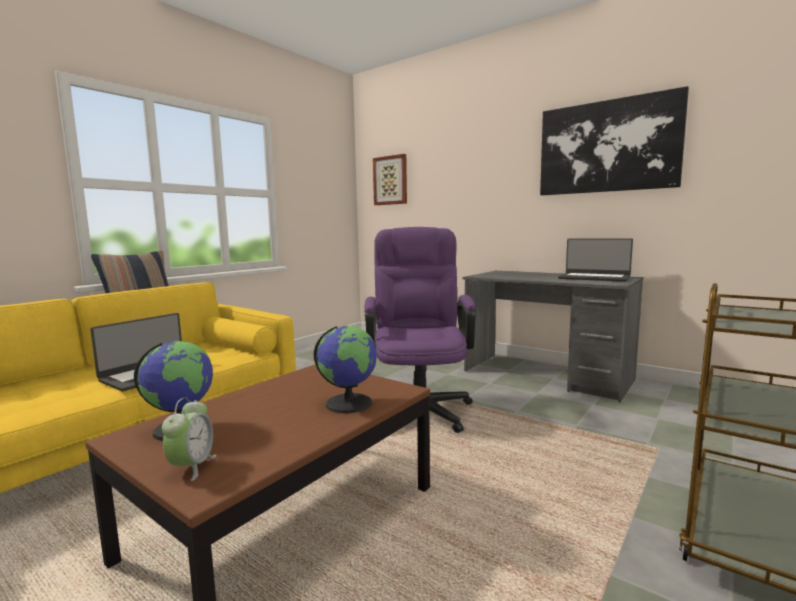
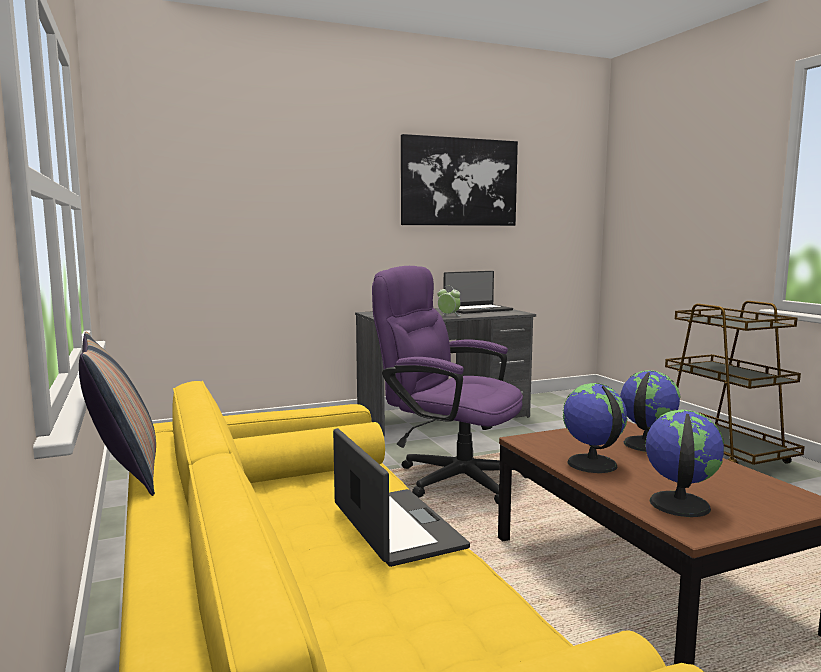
camera: 60 degrees left, 0 degrees up
alarm clock [162,398,216,481] -> alarm clock moved to [437,286,461,316]
picture [373,154,407,205] -> none
none -> globe [563,383,627,473]

